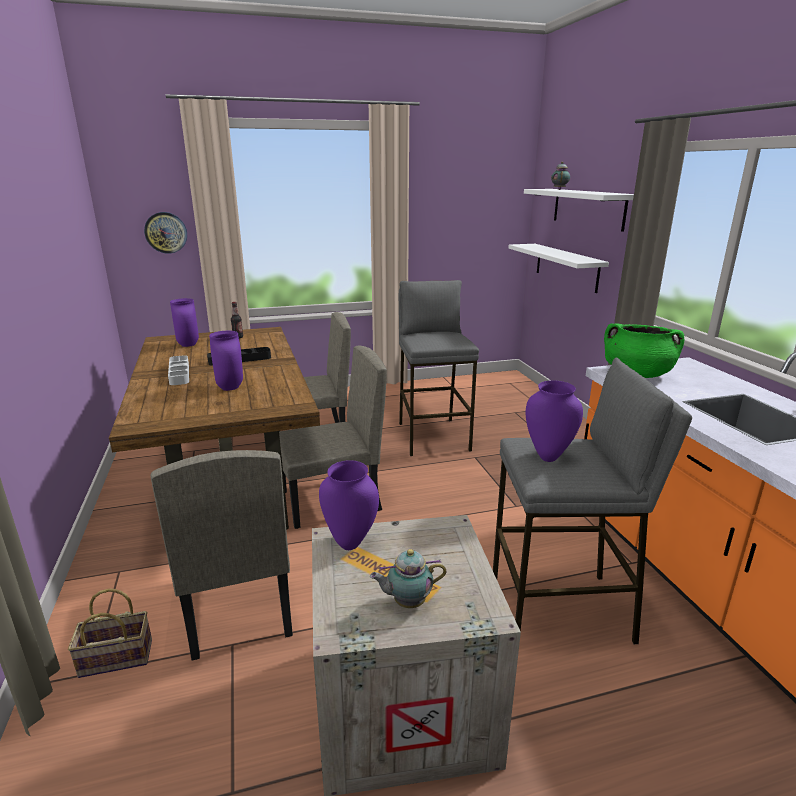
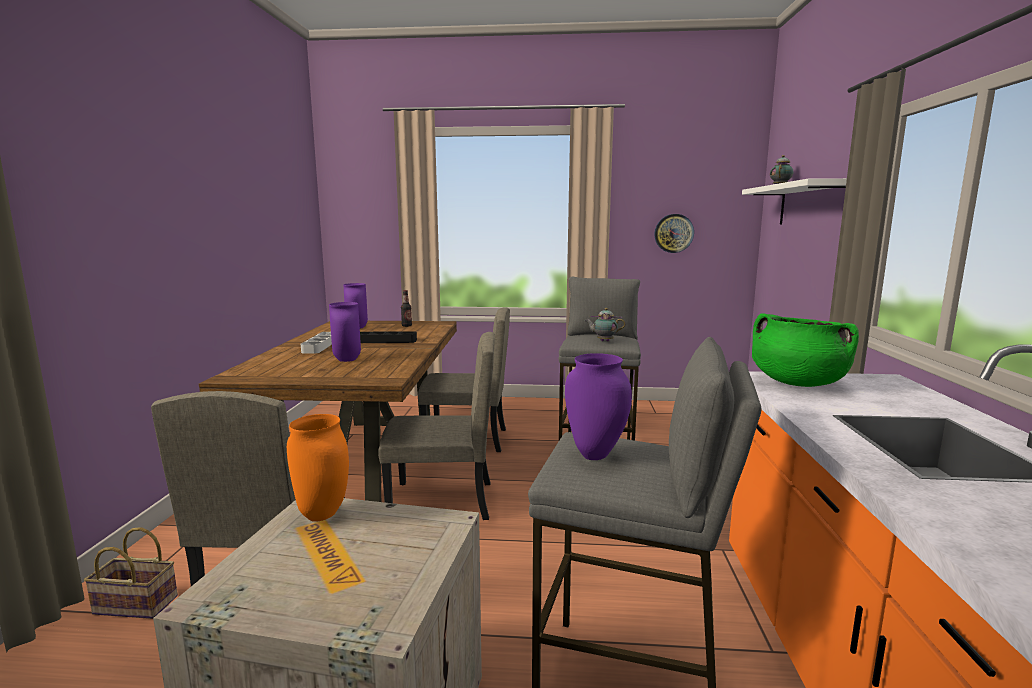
camera: 20 degrees right, 10 degrees down
wall clock [144,212,187,254] -> wall clock moved to [654,214,694,253]
purple vase [319,460,379,550] -> orange vase [287,414,349,522]
teapot [370,549,446,608] -> teapot moved to [585,308,625,341]
white shelf [508,244,609,293] -> none

